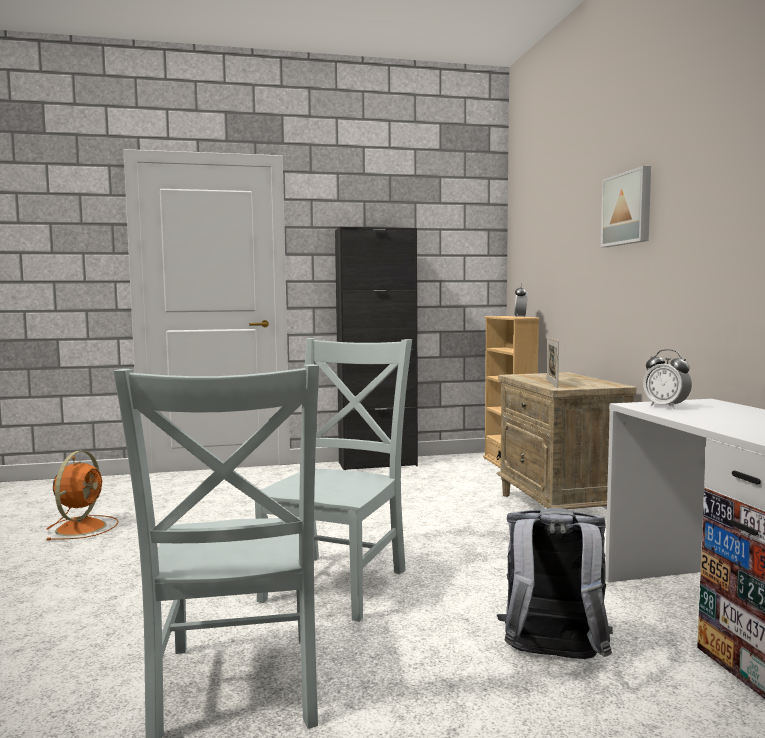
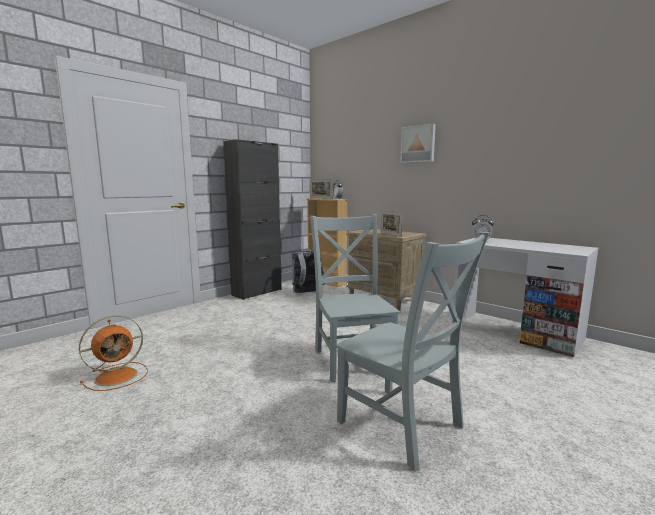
camera: 35 degrees left, 5 degrees up
orange fan [45,451,119,541] -> orange fan turned 75 degrees clockwise [79,315,148,391]
grey backpack [497,508,613,659] -> grey backpack moved to [292,249,326,293]
none -> picture frame [310,179,333,199]

